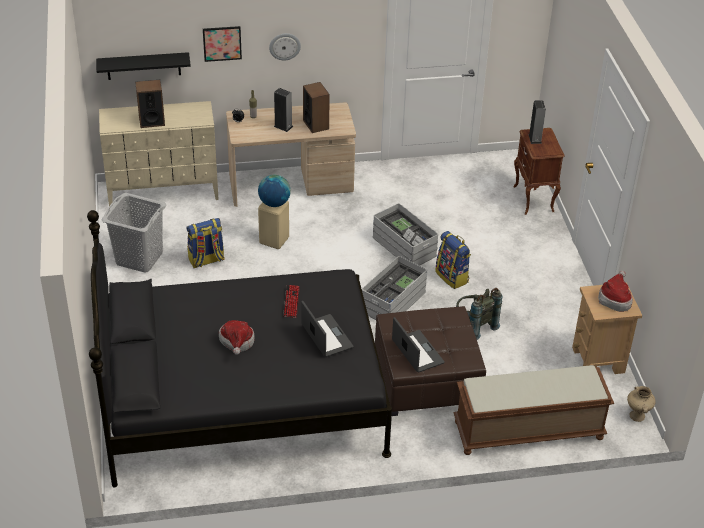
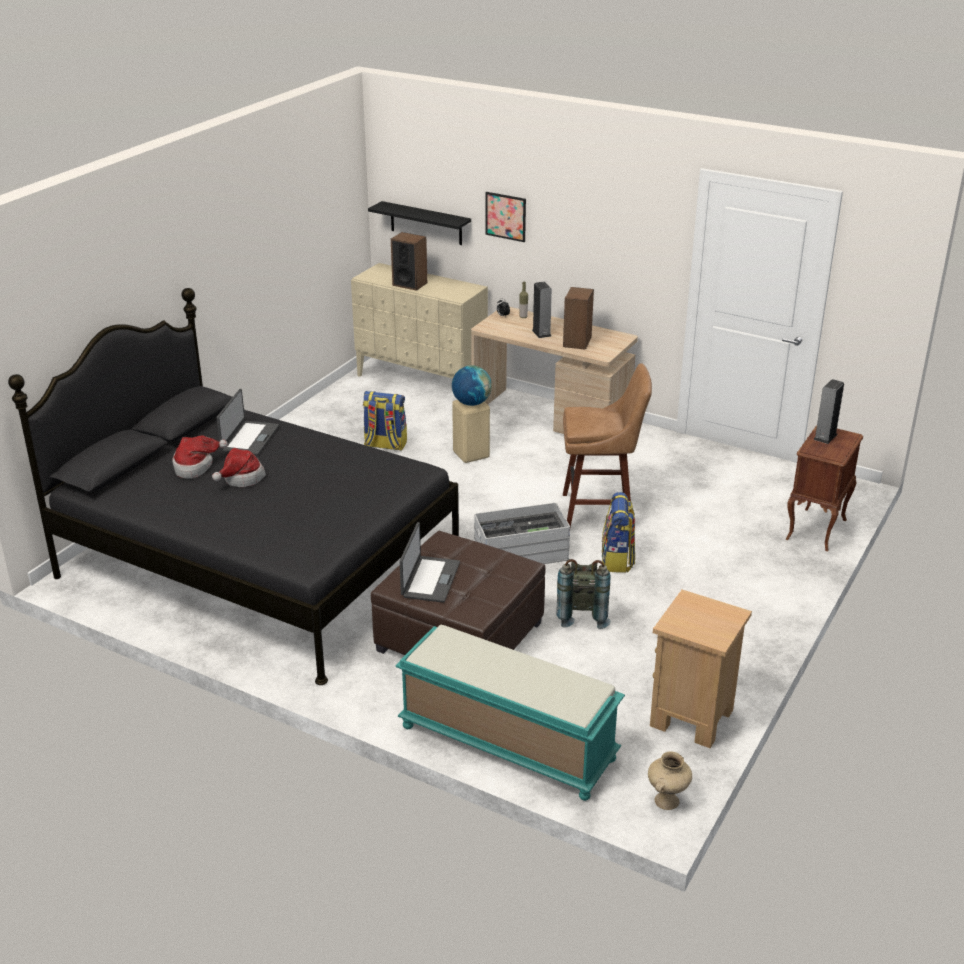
camera: 40 degrees right, 10 degrees down
grey laundry basket [102,193,166,273] -> none
wall clock [269,33,301,60] -> none
keyboard [283,285,300,318] -> none
laptop [301,301,354,357] -> laptop moved to [217,389,279,455]
grey storage box [372,203,438,266] -> brown stool [563,363,652,527]
brown bench [453,365,614,455] -> turquoise bench [396,625,625,801]
hat [598,271,633,312] -> hat moved to [172,435,228,479]

